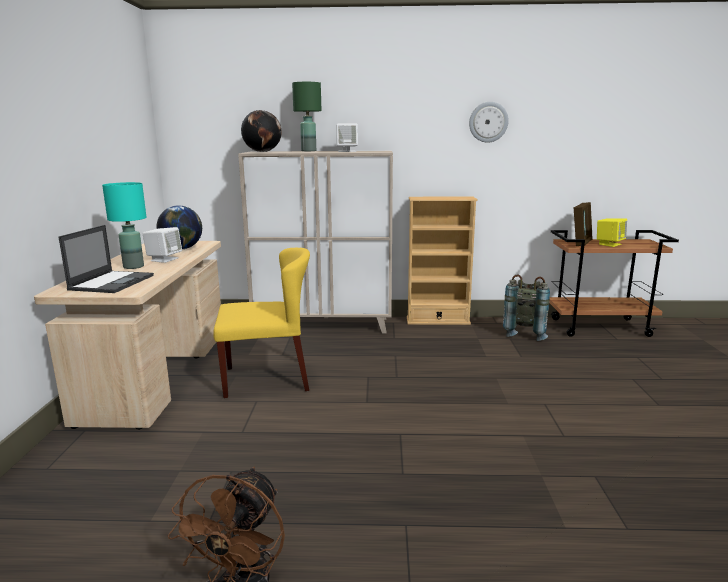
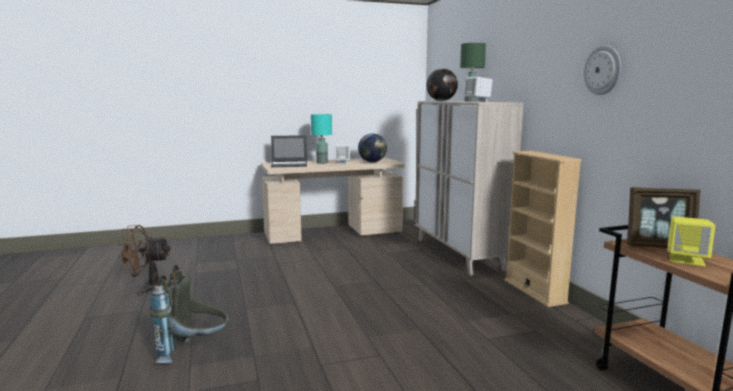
camera: 70 degrees right, 5 degrees down
yellow chair [213,248,310,398] -> none
grey backpack [503,275,550,341] -> grey backpack moved to [150,265,229,363]

